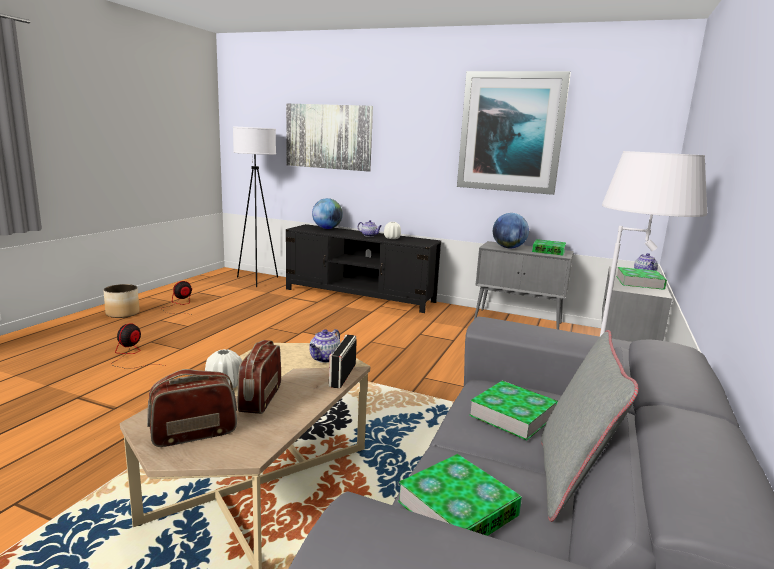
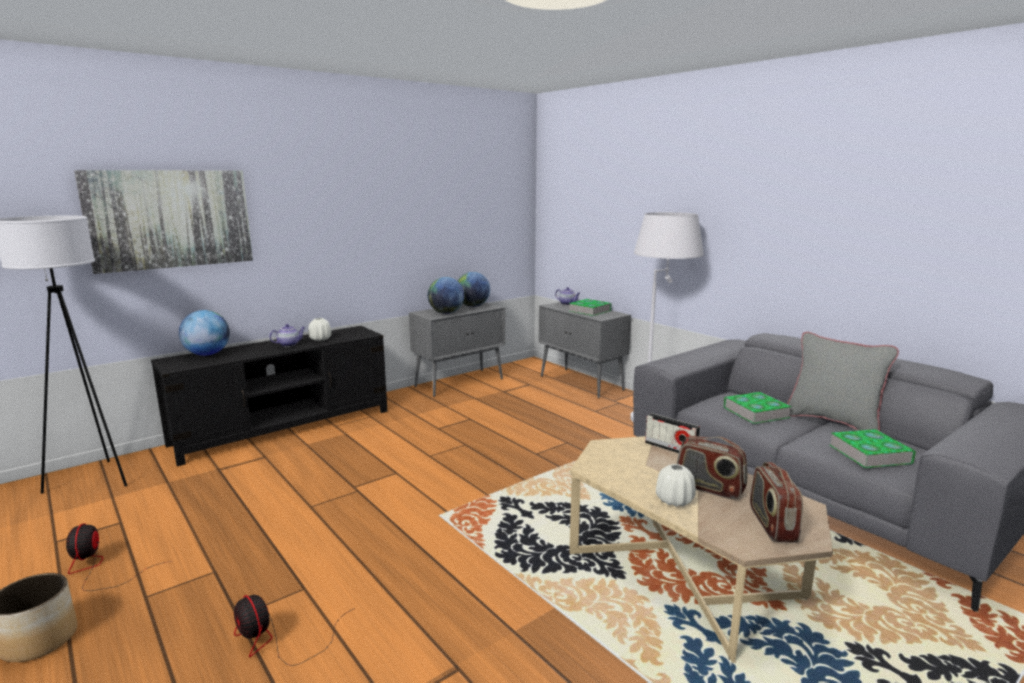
camera: 60 degrees left, 0 degrees up
teapot [309,329,340,363] -> none
picture [457,71,571,195] -> none
book [532,239,566,255] -> globe [458,272,490,307]

